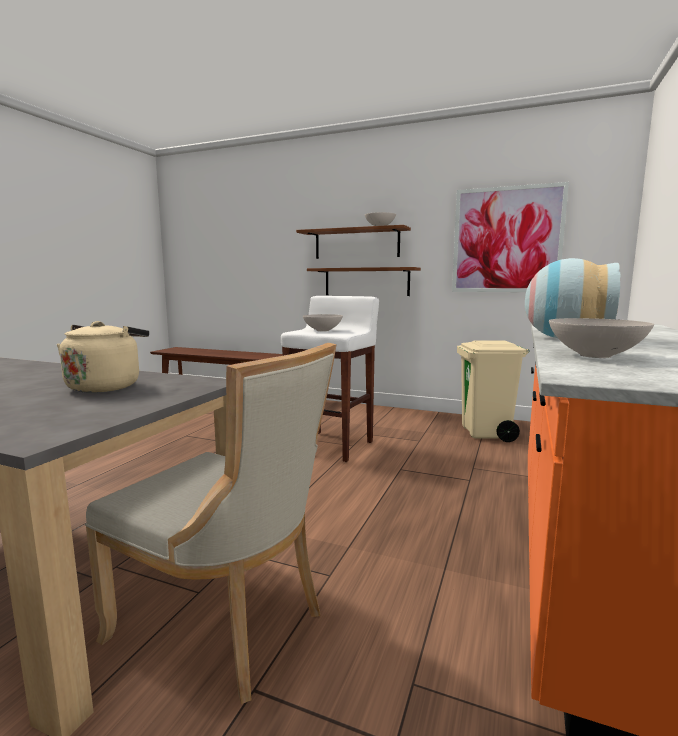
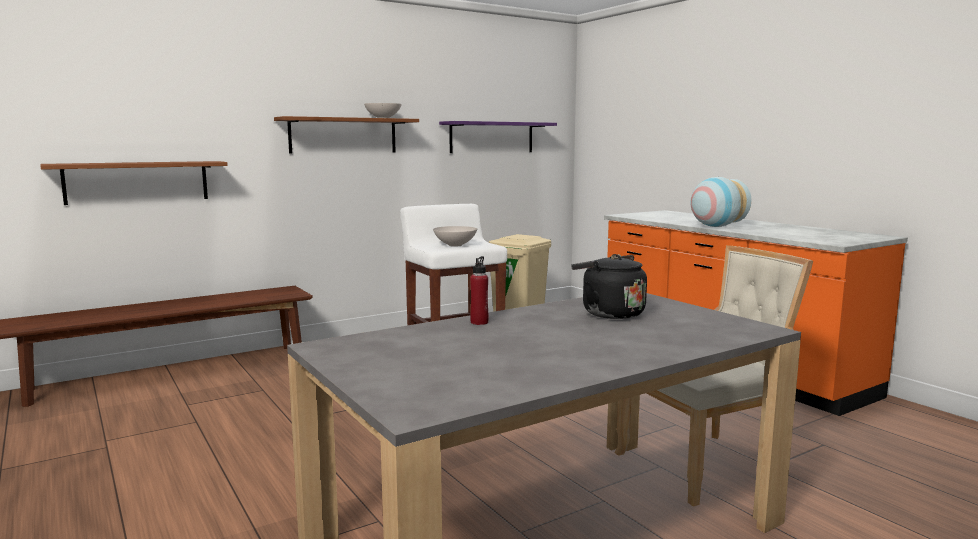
camera: 55 degrees left, 0 degrees up
beige kettle [57,321,149,393] -> black kettle [571,254,647,319]
brown shelf [307,267,421,296] -> brown shelf moved to [40,161,228,205]
picture [452,182,569,292] -> purple shelf [439,121,557,153]
white bowl [549,318,654,358] -> none
none -> red bottle [470,256,489,325]

